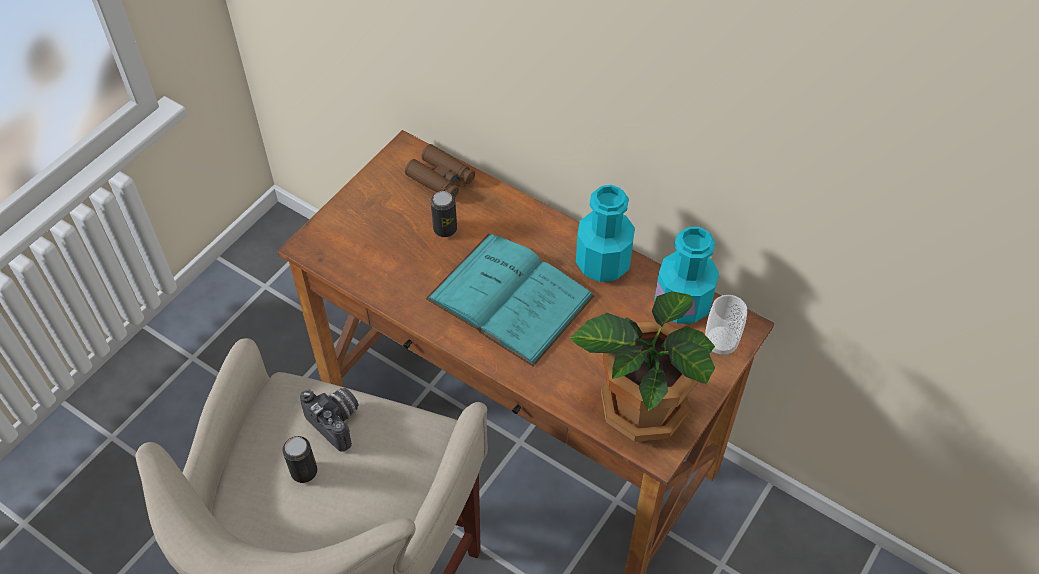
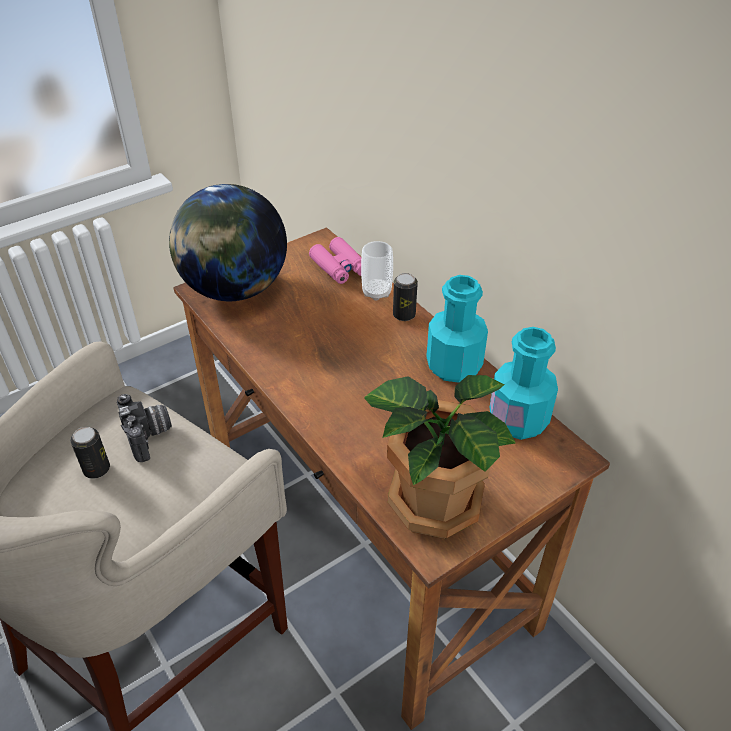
camera: 20 degrees right, 10 degrees down
brown binoculars [405,144,475,197] -> pink binoculars [309,237,361,284]
turquoise book [426,234,595,367] -> none
can [431,191,457,237] -> can moved to [393,273,418,321]
cup [705,295,747,356] -> cup moved to [361,241,393,301]
none -> globe [169,184,287,301]

